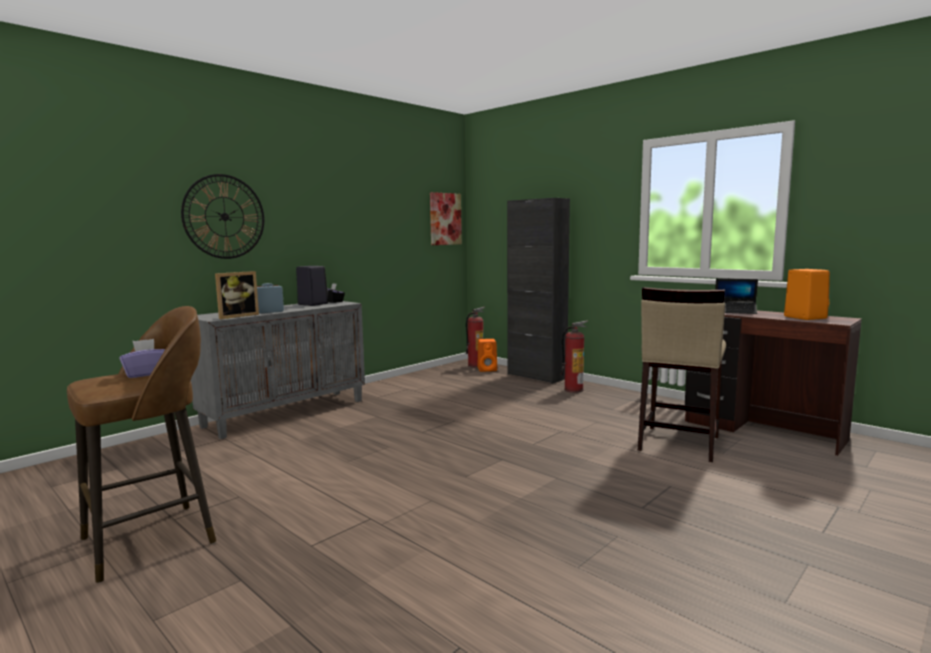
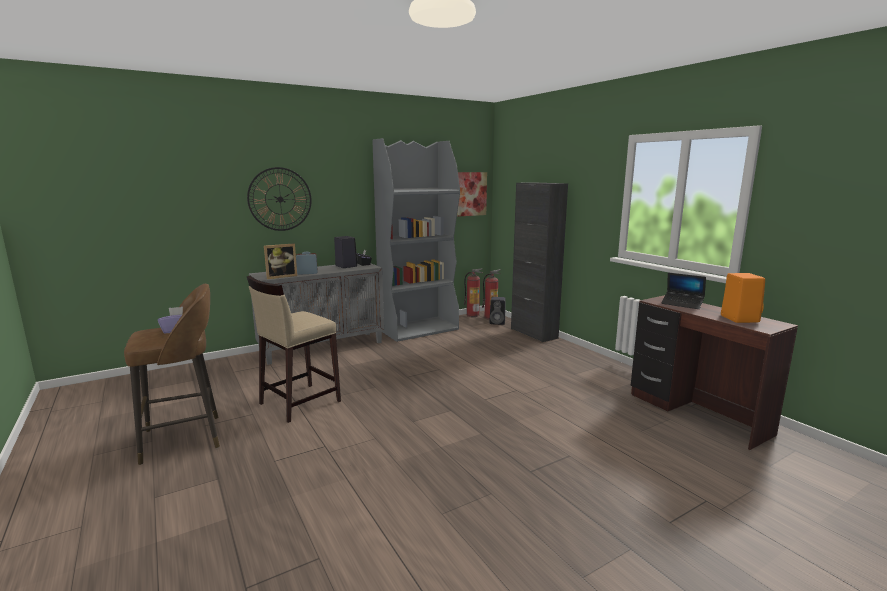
camera: 15 degrees right, 5 degrees up
orange speaker [478,339,497,372] -> black speaker [489,297,505,325]
fire extinguisher [561,321,588,393] -> fire extinguisher moved to [464,268,483,317]
beige stool [638,287,726,462] -> beige stool moved to [247,276,341,423]
none -> grey bookcase [372,138,460,342]

